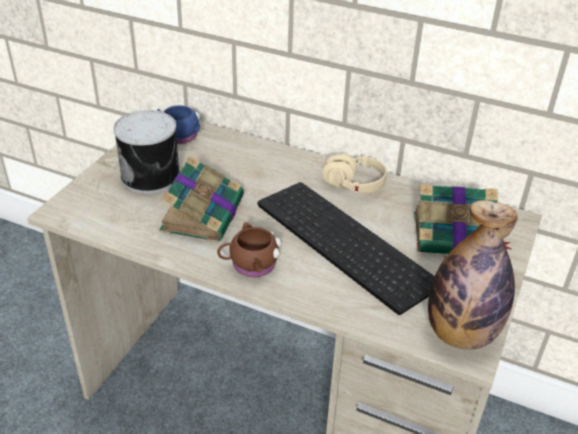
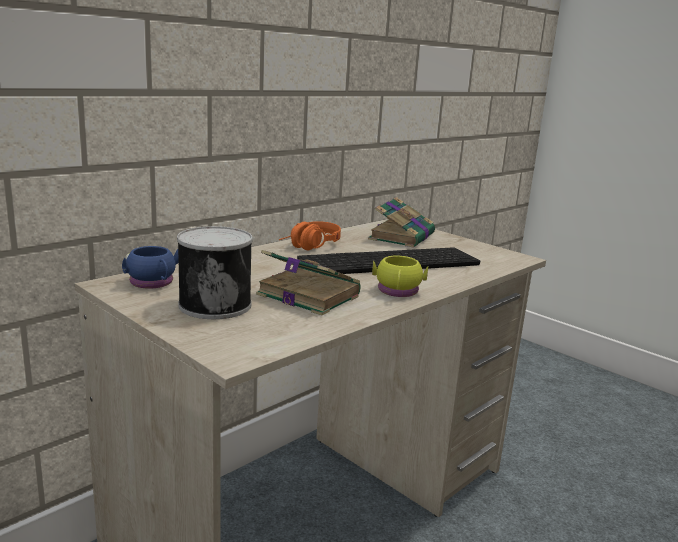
camera: 70 degrees left, 20 degrees down
brown mug [217,222,282,277] -> yellow mug [372,256,428,297]
beige headphones [310,153,387,193] -> orange headphones [279,221,341,251]
bottle [428,200,518,350] -> none

